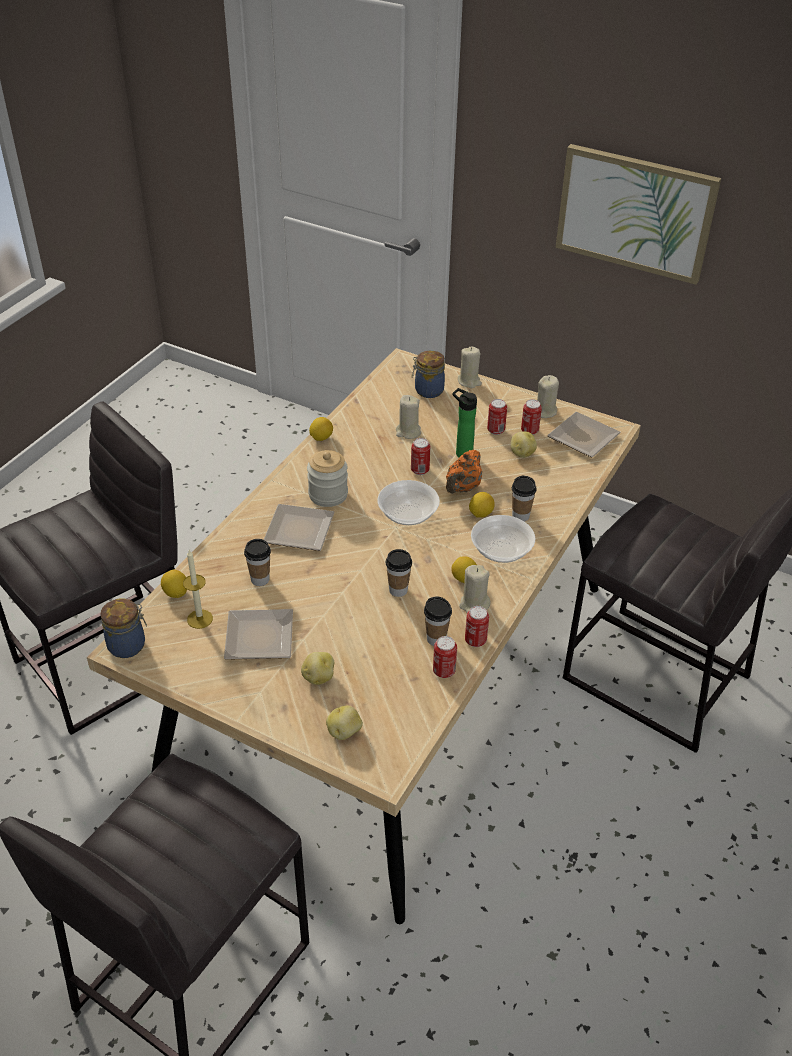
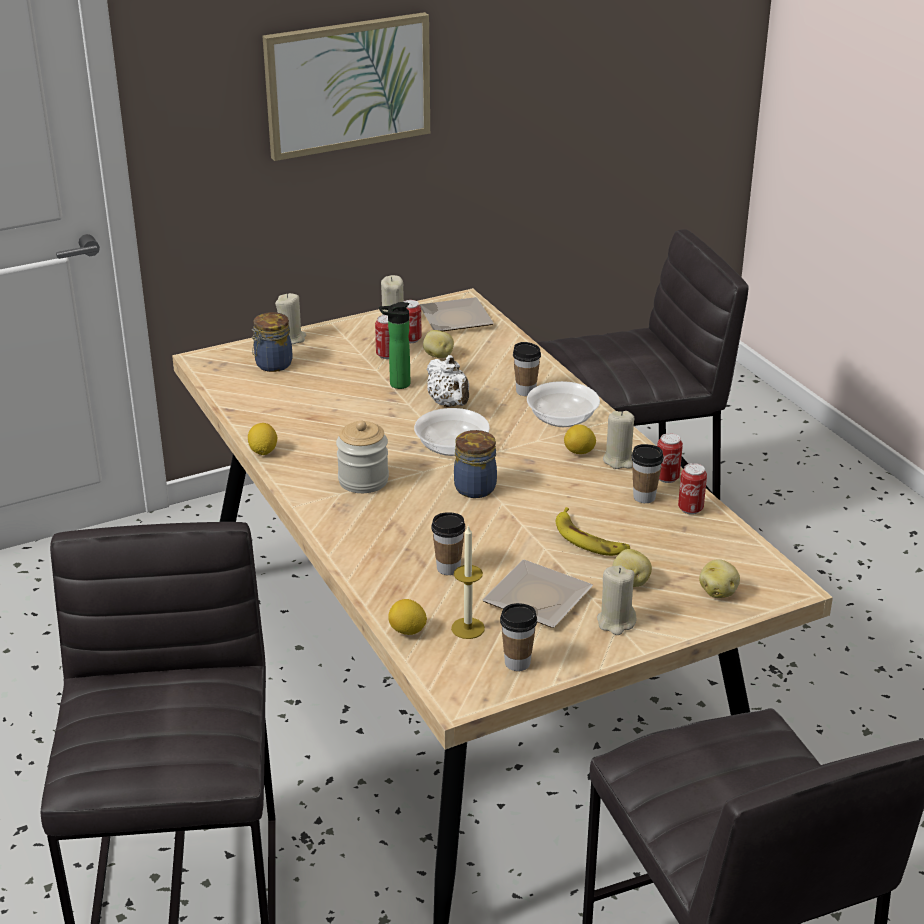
camera: 55 degrees left, 10 degrees down
jar [100,598,147,658] -> jar moved to [454,430,497,498]
plate [264,504,334,551] -> none
cup [386,549,412,597] -> cup moved to [500,603,537,671]
beige candle [396,395,421,439] -> beige candle moved to [597,565,637,635]
can [411,438,430,475] -> none
orange teapot [446,449,482,494] -> white teapot [426,355,469,407]
lemon [469,492,495,518] -> none
none -> banana [556,507,630,556]

